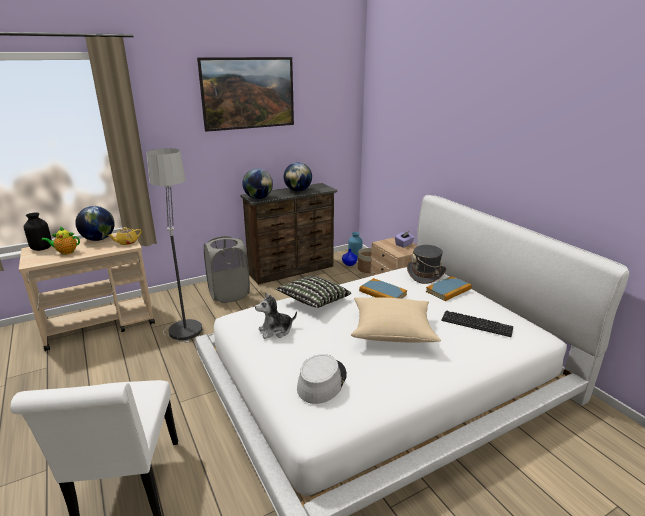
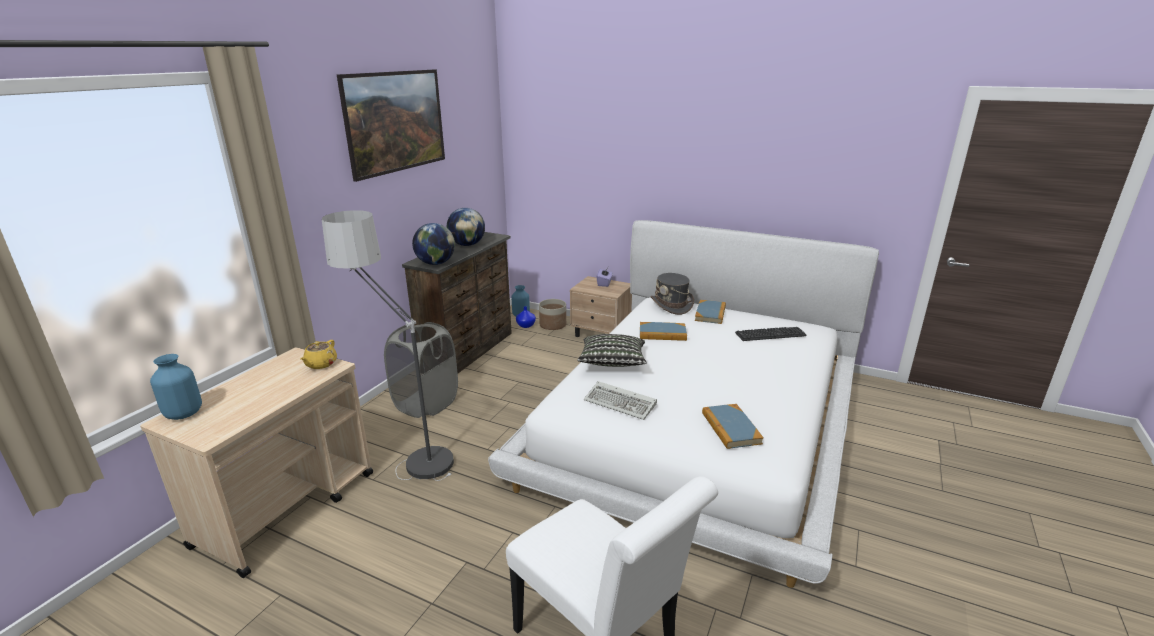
camera: 35 degrees left, 0 degrees up
black vase [24,212,52,251] -> blue vase [150,354,202,420]
teapot [41,226,80,255] -> none
globe [75,206,115,241] -> none
plush toy [255,293,297,339] -> keyboard [584,381,657,420]
grey hat [297,354,347,404] -> book [702,404,764,449]
beige pillow [351,297,441,343] -> none

